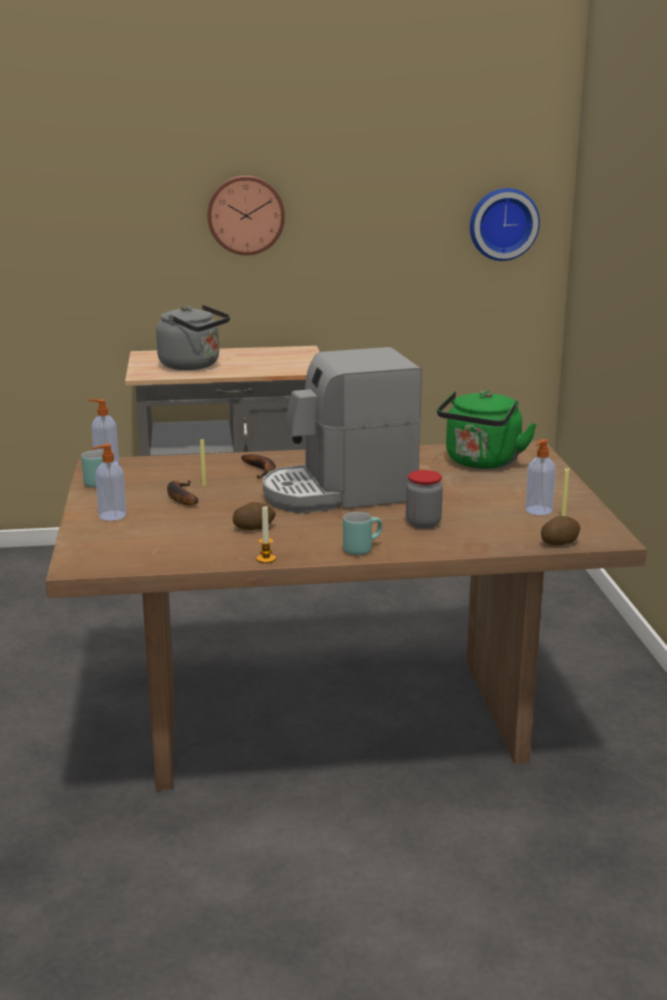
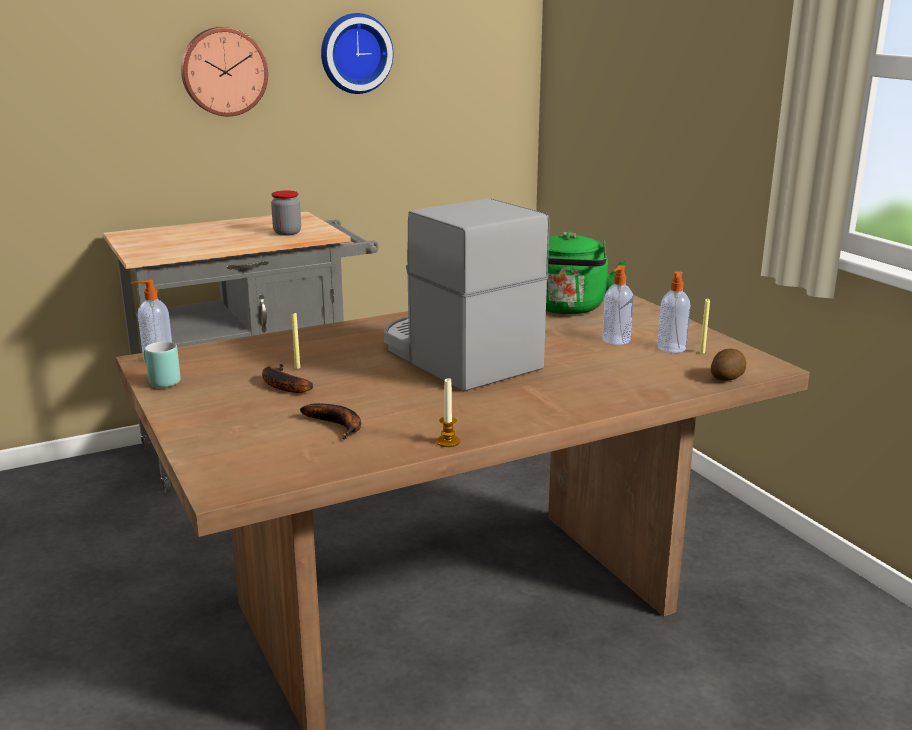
camera: 20 degrees left, 0 degrees up
soap dispenser [92,444,126,521] -> soap dispenser moved to [602,265,633,345]
grey kettle [156,305,230,370] -> none
potato [233,502,276,530] -> none
banana [242,454,276,479] -> banana moved to [300,403,361,440]
coffee machine [263,347,422,513] -> coffee machine turned 90 degrees clockwise [384,198,550,392]
turquoise mug [343,512,382,555] -> none
jar [406,470,443,529] -> jar moved to [271,190,301,236]
wall clock [470,188,540,261] -> wall clock moved to [321,13,393,94]

